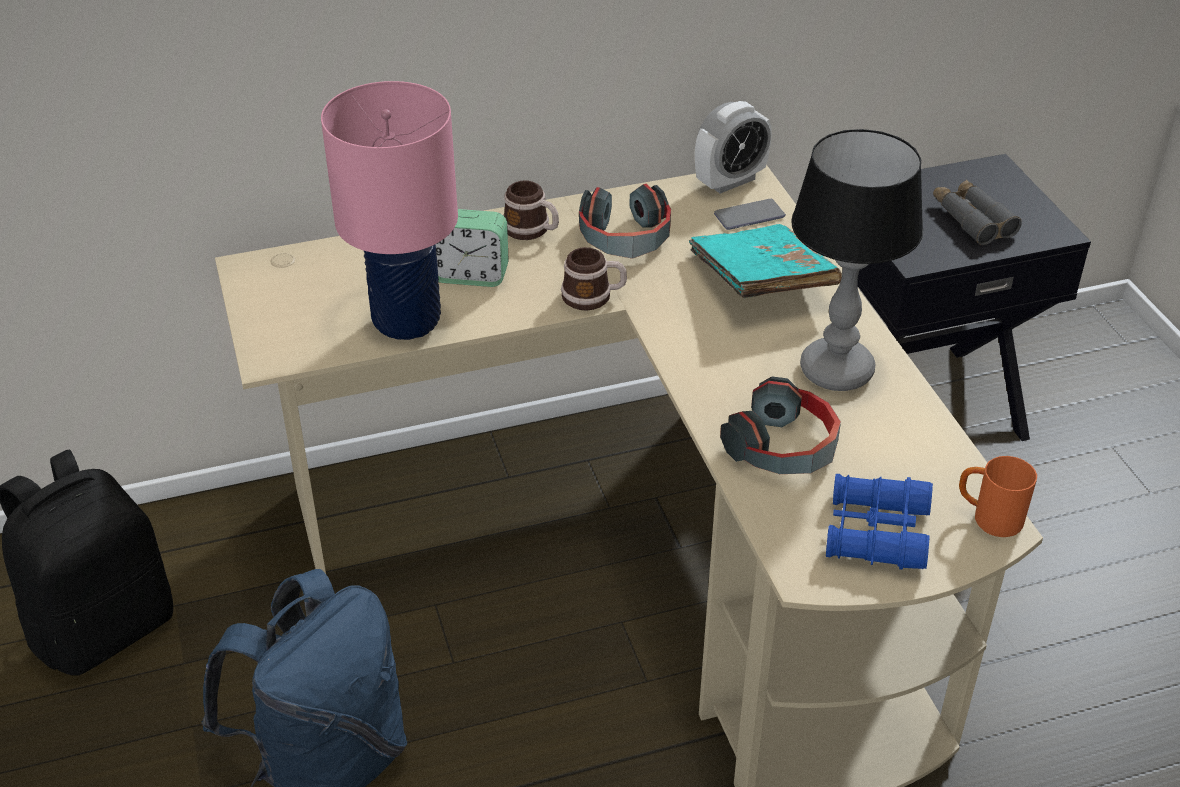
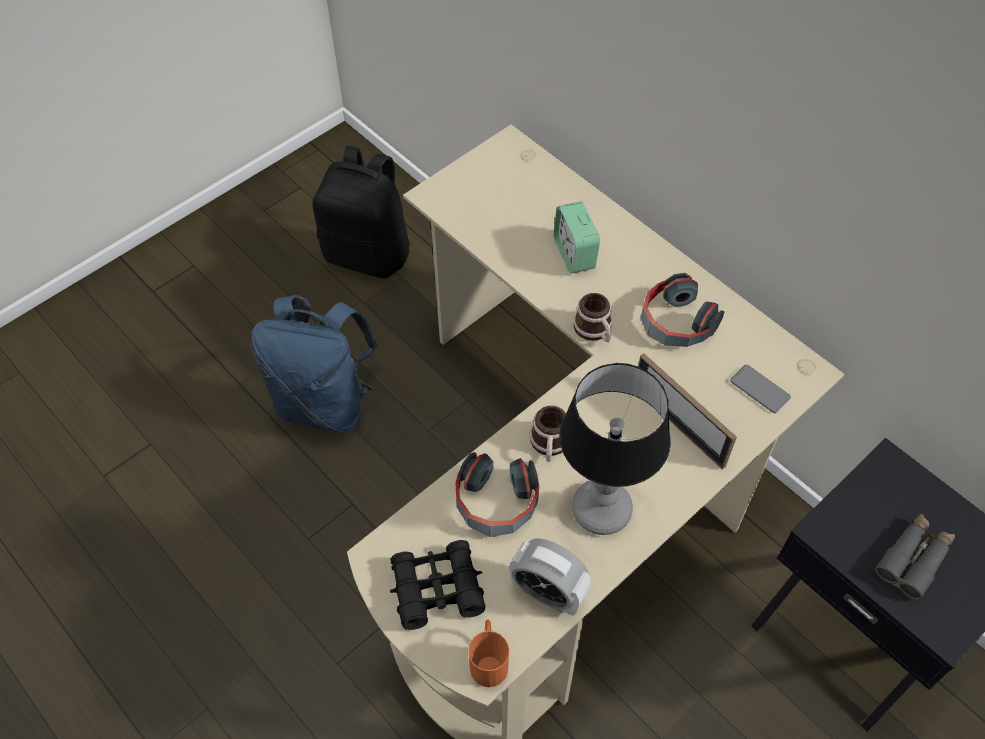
camera: 65 degrees right, 15 degrees up
pink table lamp [321,81,458,340] -> none
mug [503,180,559,240] -> mug moved to [530,406,566,462]
turquoise book [689,224,842,298] -> picture frame [638,353,737,469]
alarm clock [695,101,772,194] -> alarm clock moved to [509,538,591,616]
blue binoculars [826,474,933,570] -> black binoculars [390,540,485,630]

